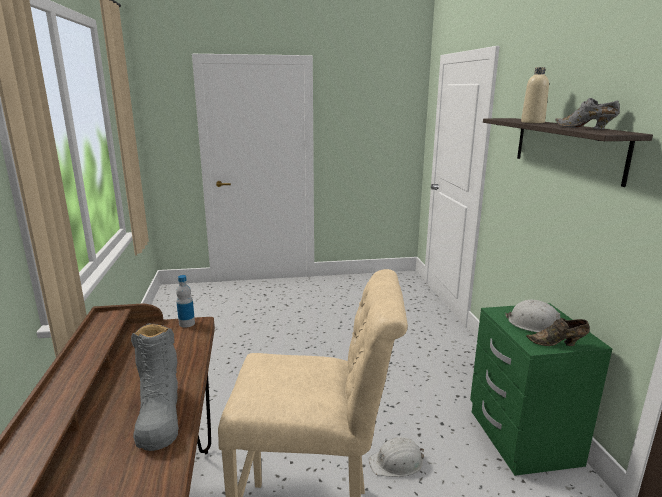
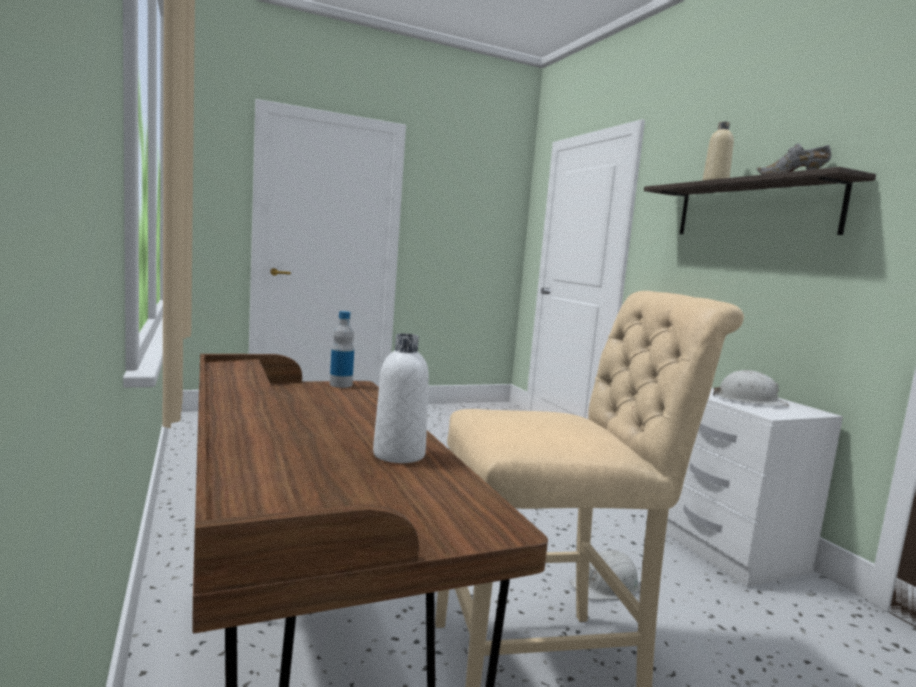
camera: 15 degrees left, 10 degrees down
grey boot [131,323,179,451] -> white bottle [373,334,429,463]
green nightstand [470,303,612,476] -> white nightstand [666,388,843,587]
brown shoe [526,318,590,346] -> none

